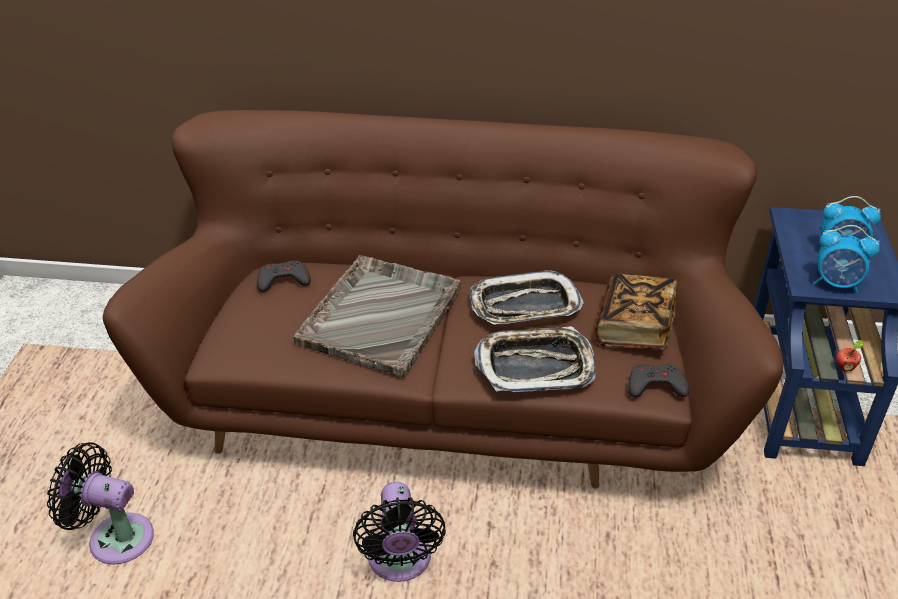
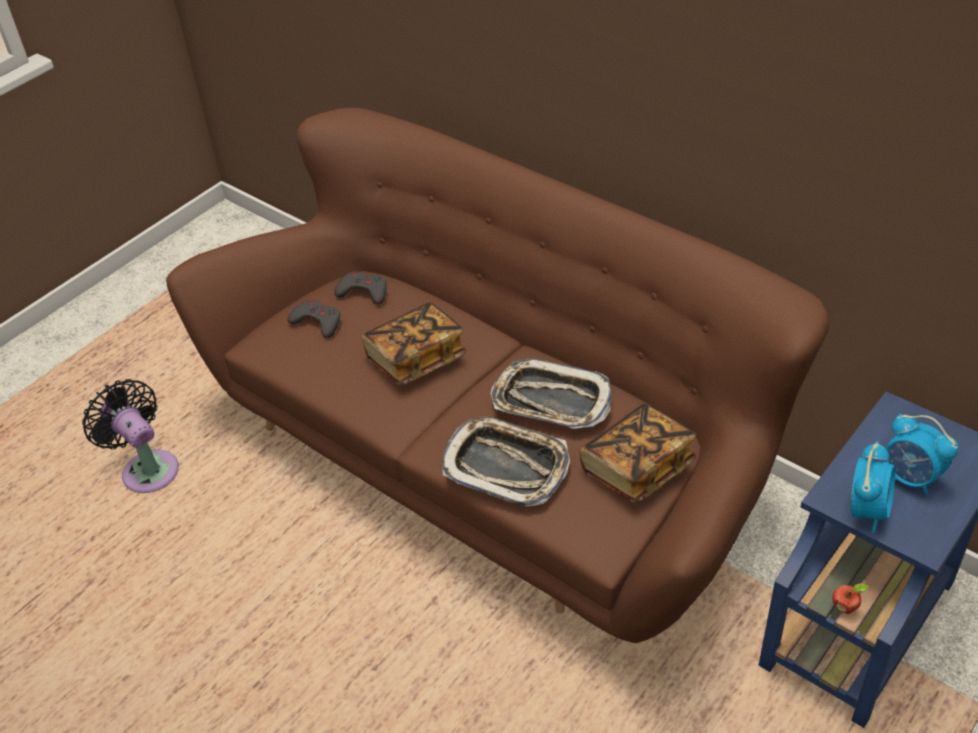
camera: 35 degrees right, 5 degrees up
grey tray [294,255,461,377] -> book [361,302,466,385]
black fan [353,482,446,582] -> none
grey game controller [628,364,689,397] -> grey game controller moved to [287,300,340,338]
alarm clock [814,225,880,293] -> alarm clock turned 120 degrees counterclockwise [851,441,895,533]

